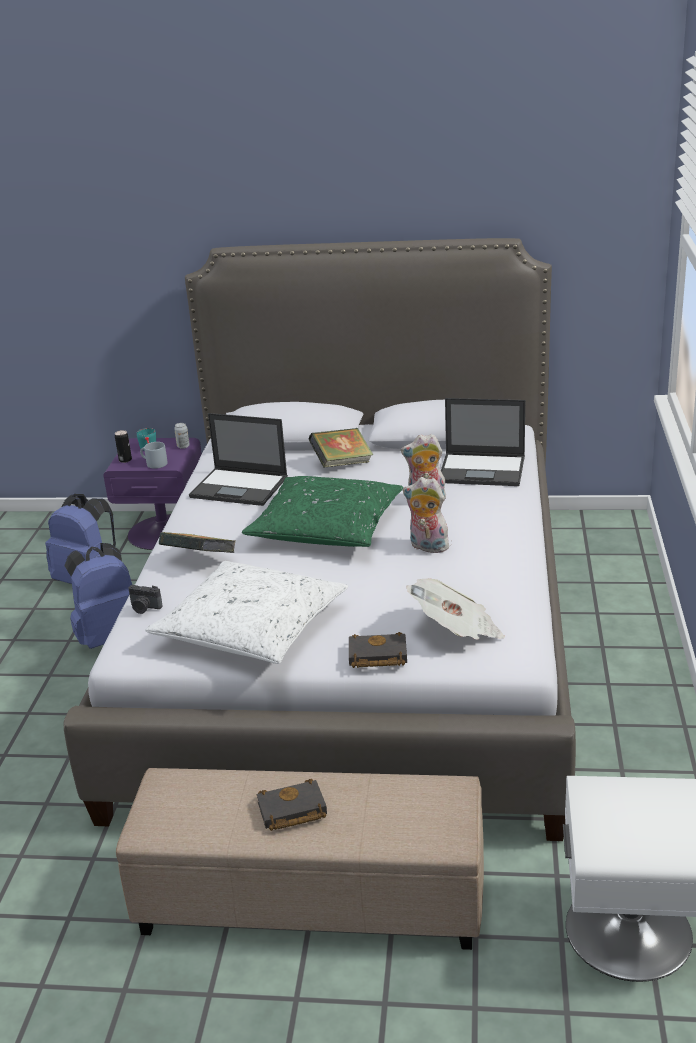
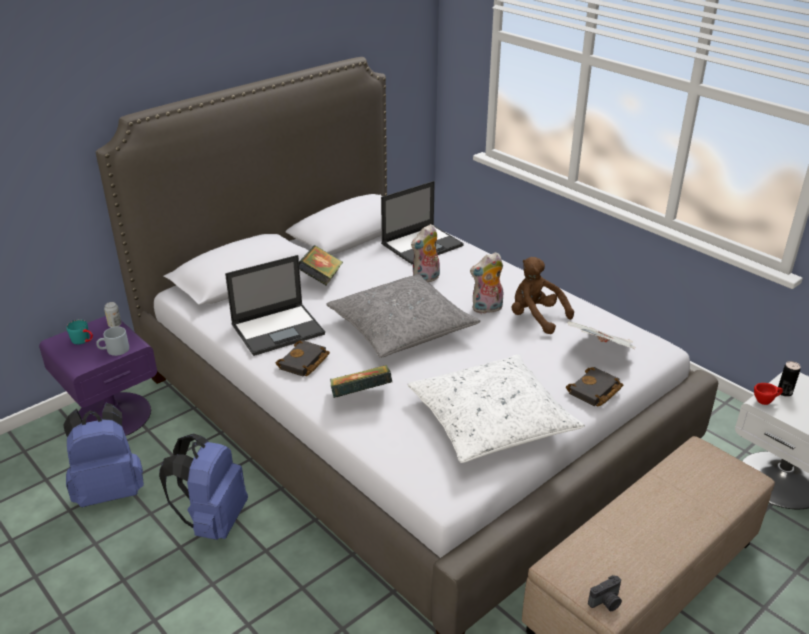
camera: 50 degrees left, 5 degrees up
can [115,430,132,463] -> can moved to [778,361,801,397]
camera [128,585,163,614] -> camera moved to [588,575,622,611]
green pillow [242,476,403,547] -> grey pillow [326,274,480,358]
black book [257,779,327,831] -> black book moved to [276,340,330,376]
none -> brown plush toy [512,257,574,334]
none -> red cup [754,383,783,405]

